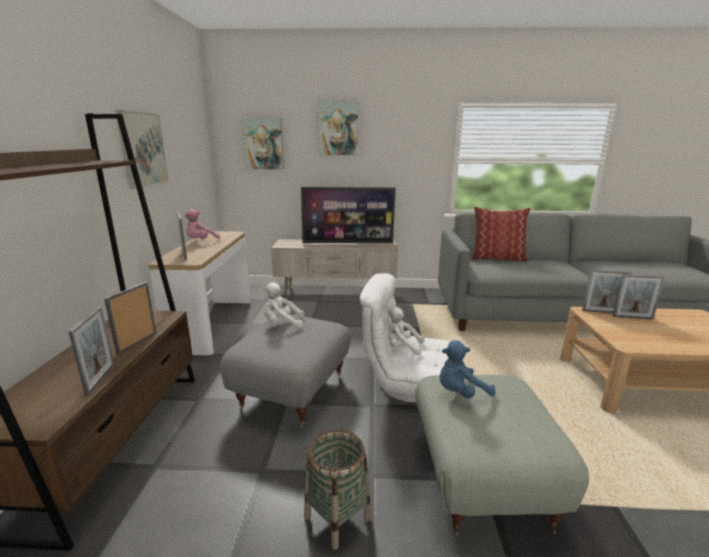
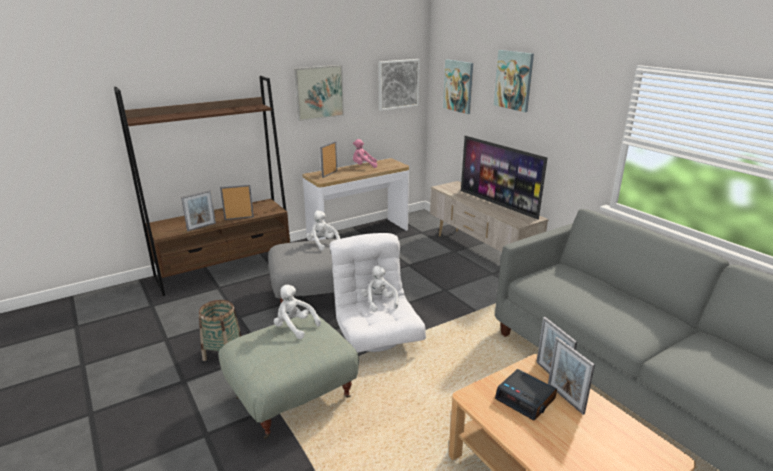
camera: 55 degrees right, 5 degrees up
blue plush toy [439,340,496,399] -> white plush toy [274,285,321,339]
pillow [472,207,530,262] -> none
none -> picture [379,59,420,111]
none -> alarm clock [495,369,557,421]

